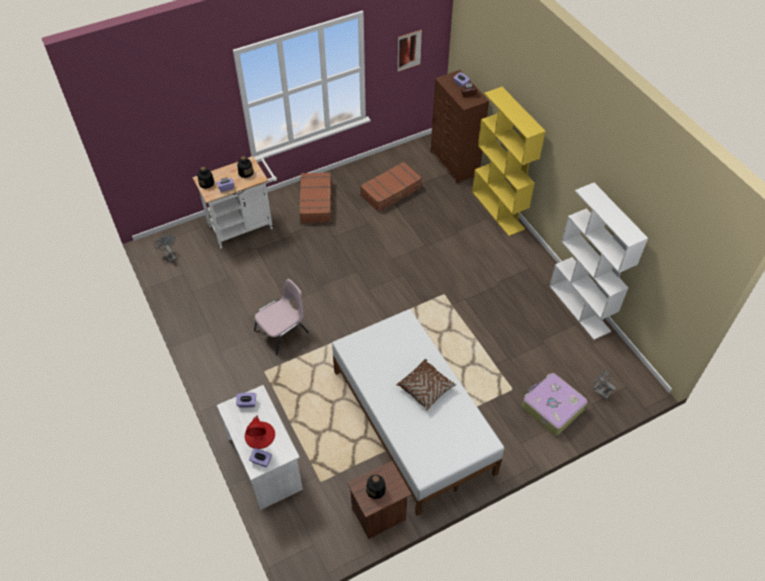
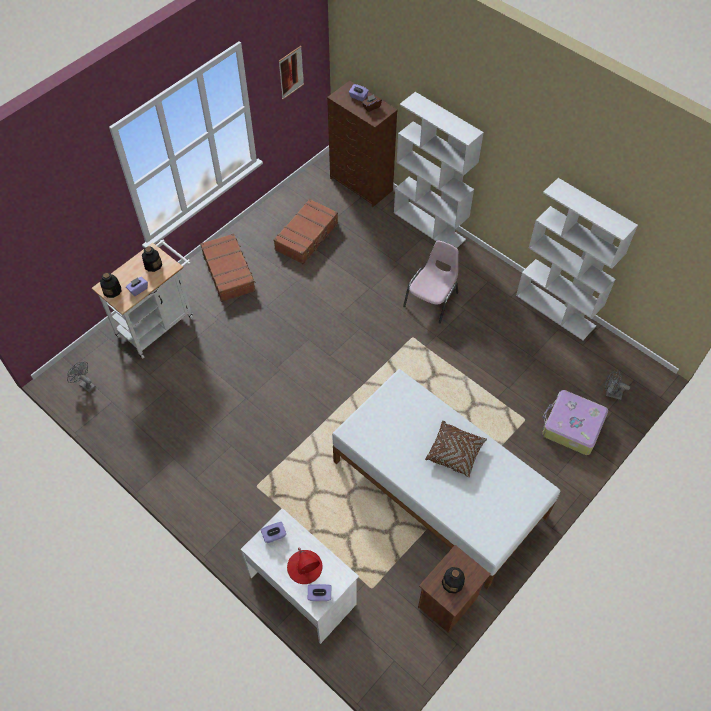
camera: 20 degrees left, 5 degrees up
pink chair [254,279,309,355] -> pink chair moved to [403,240,458,323]
yellow bookcase [472,87,546,236] -> white bookcase [394,92,484,248]

